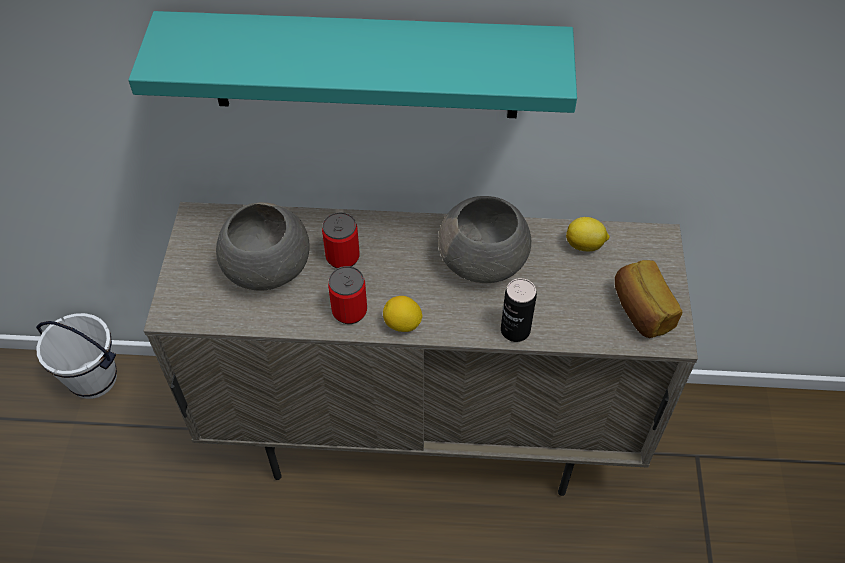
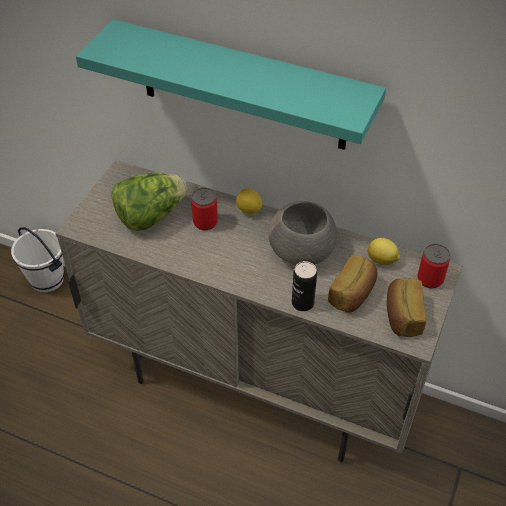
camera: 20 degrees right, 5 degrees down
grey bowl [216,202,310,291] -> lettuce [111,173,187,231]
can [328,266,367,324] -> can moved to [417,244,450,289]
lemon [383,296,422,332] -> lemon moved to [236,189,262,214]
none -> bread [328,255,378,313]

